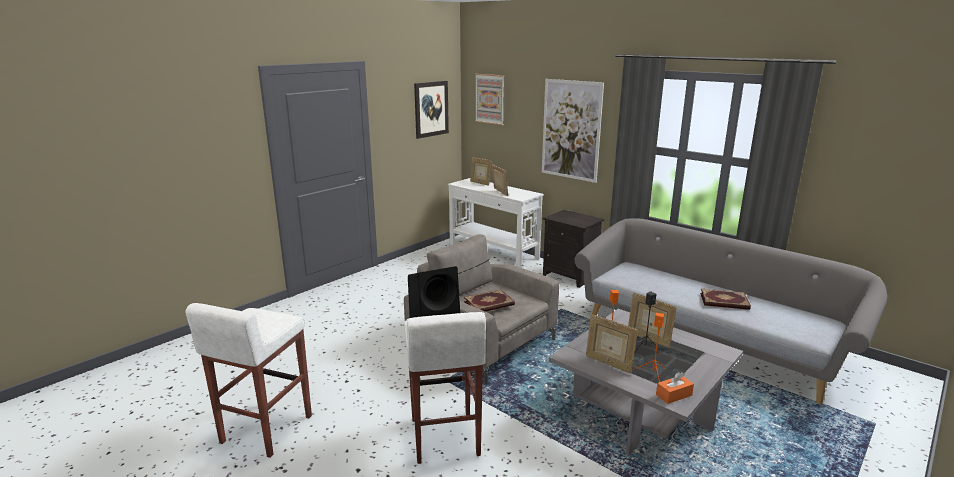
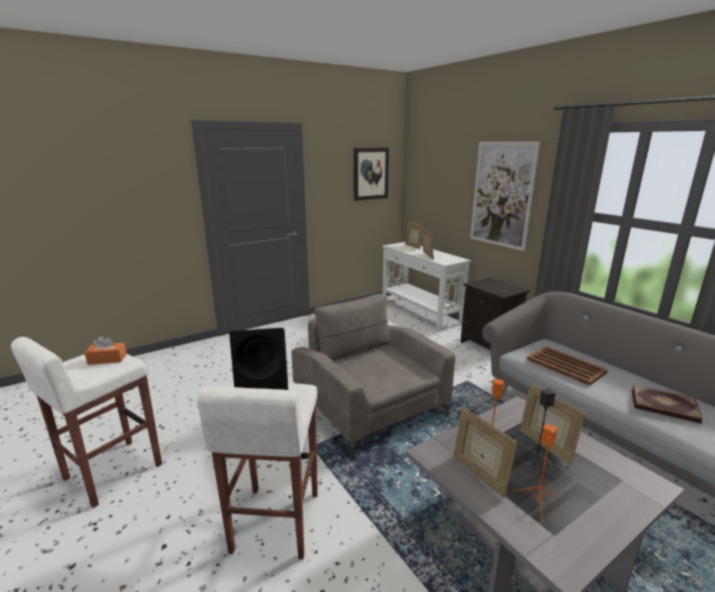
camera: 15 degrees right, 0 degrees up
book [464,289,515,312] -> none
picture [475,74,504,125] -> none
orange tissue box [656,372,694,404] -> orange tissue box moved to [84,336,127,365]
none -> brown tray [527,346,608,386]

